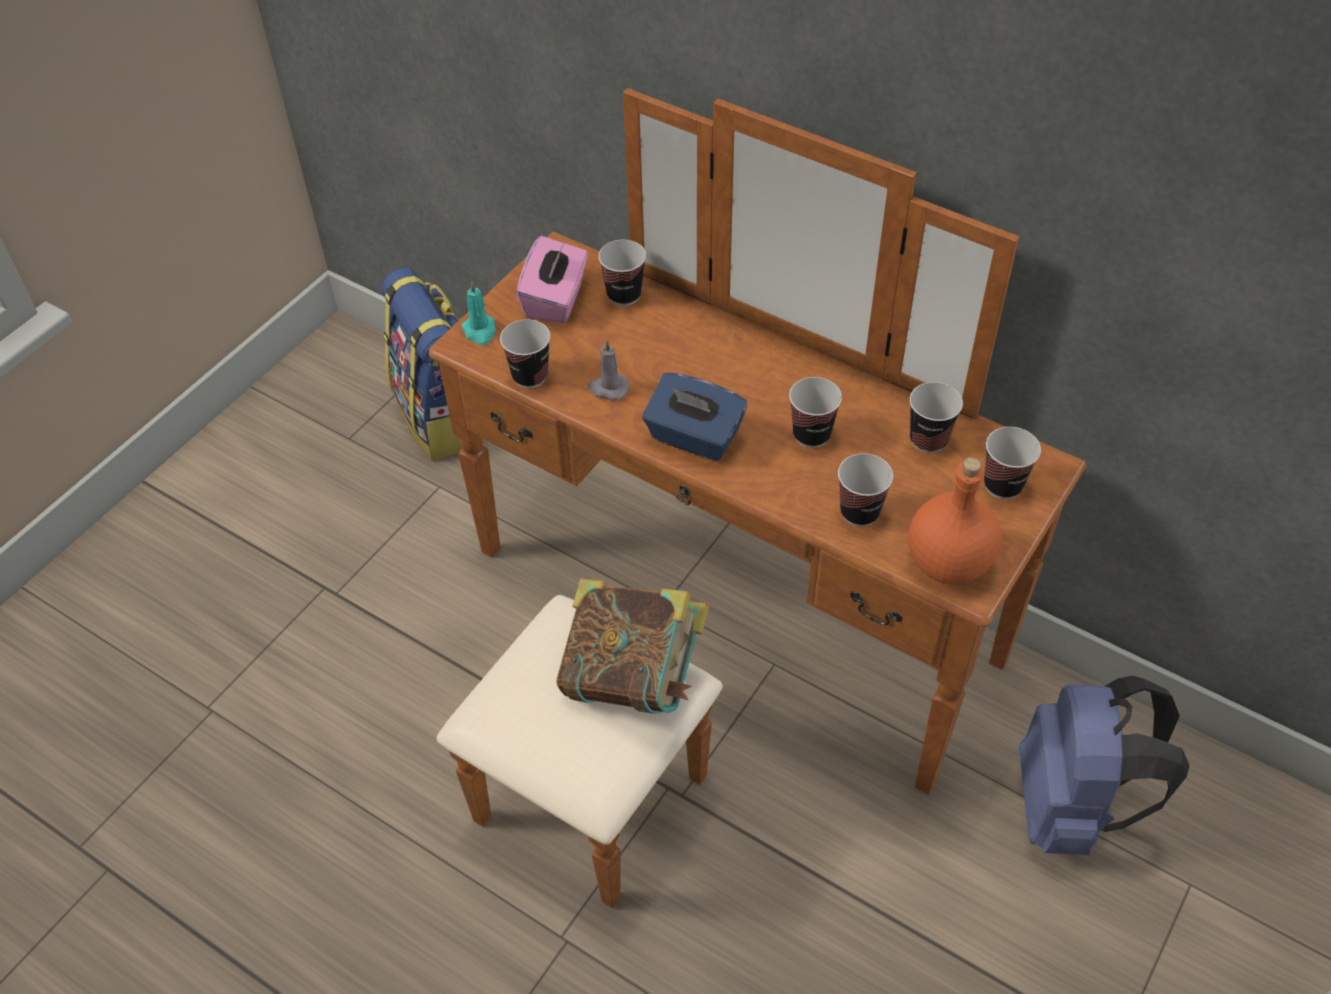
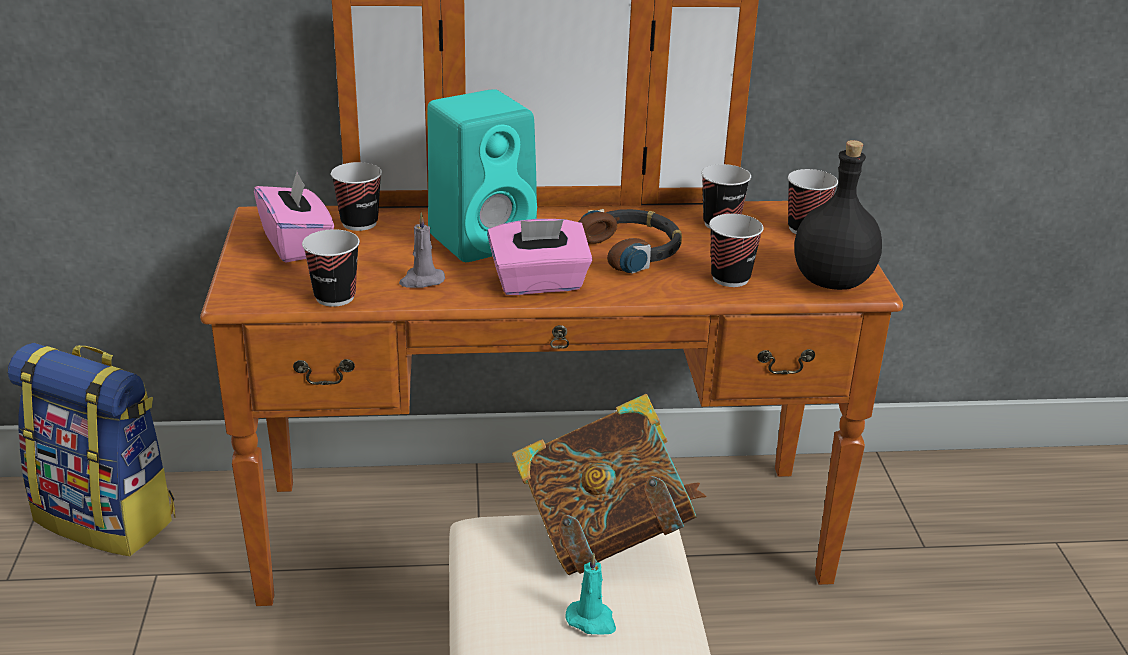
camera: 40 degrees left, 20 degrees down
turquoise candle [461,281,496,345] -> turquoise candle moved to [566,553,616,635]
blue tissue box [642,373,747,461] -> pink tissue box [487,219,593,295]
cup [789,377,842,448] -> headphones [578,209,682,274]
orange bottle [908,457,1002,585] -> black bottle [794,140,882,290]
blue backpack [1019,676,1190,855] -> none
none -> turquoise speaker [427,89,537,262]

